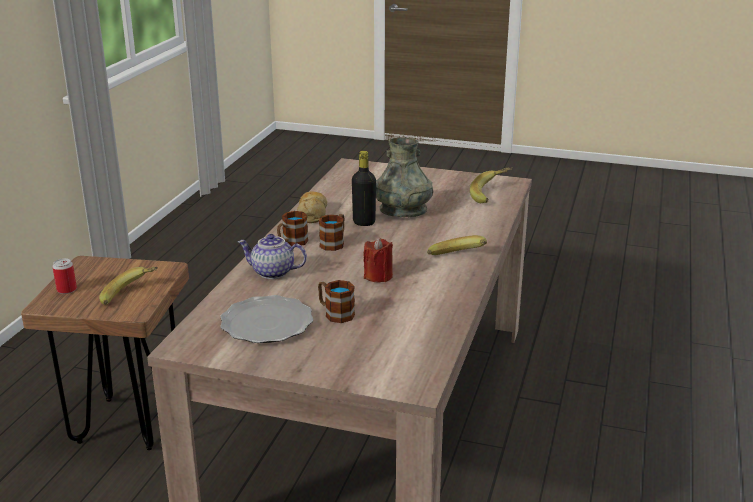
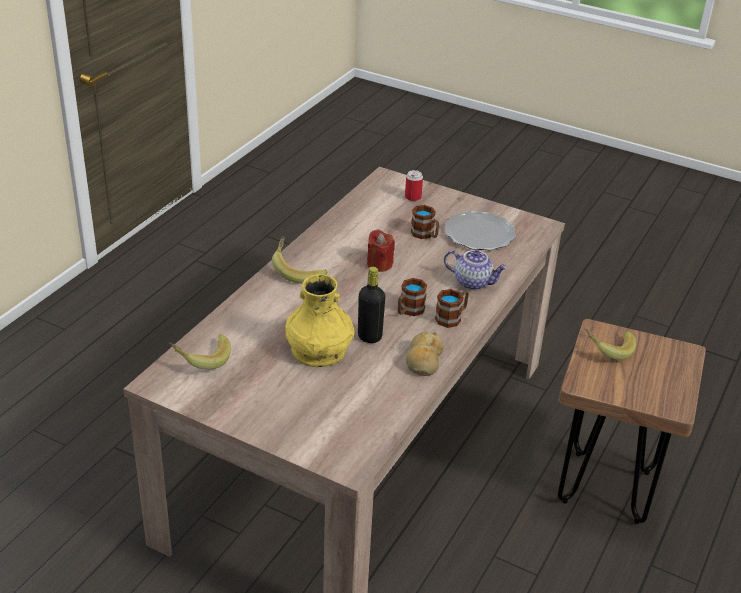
camera: 170 degrees left, 10 degrees up
can [52,258,77,294] -> can moved to [405,170,423,201]
grey vase [376,137,433,217] -> yellow vase [285,274,355,367]

